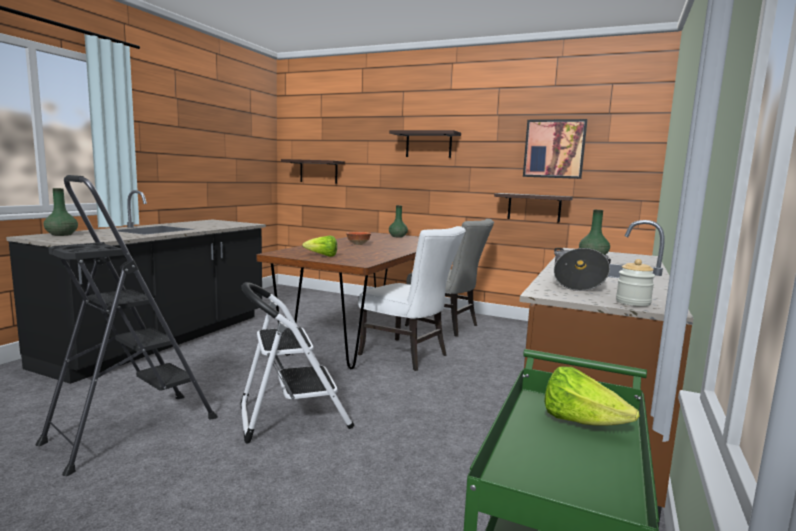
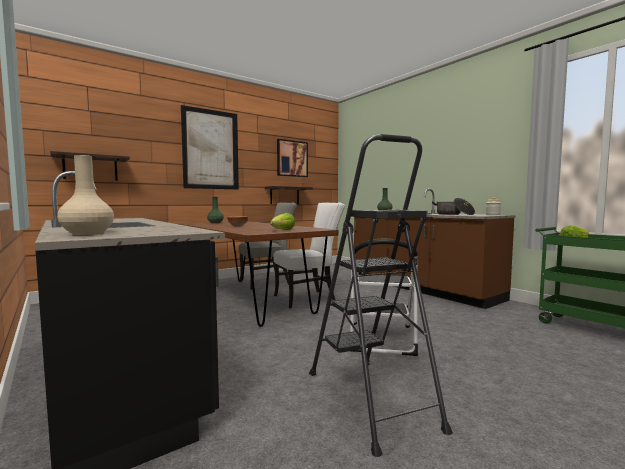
camera: 60 degrees left, 5 degrees down
green vase [44,188,78,236] -> beige vase [57,155,114,235]
shelf [389,130,461,158] -> picture [181,105,239,190]

